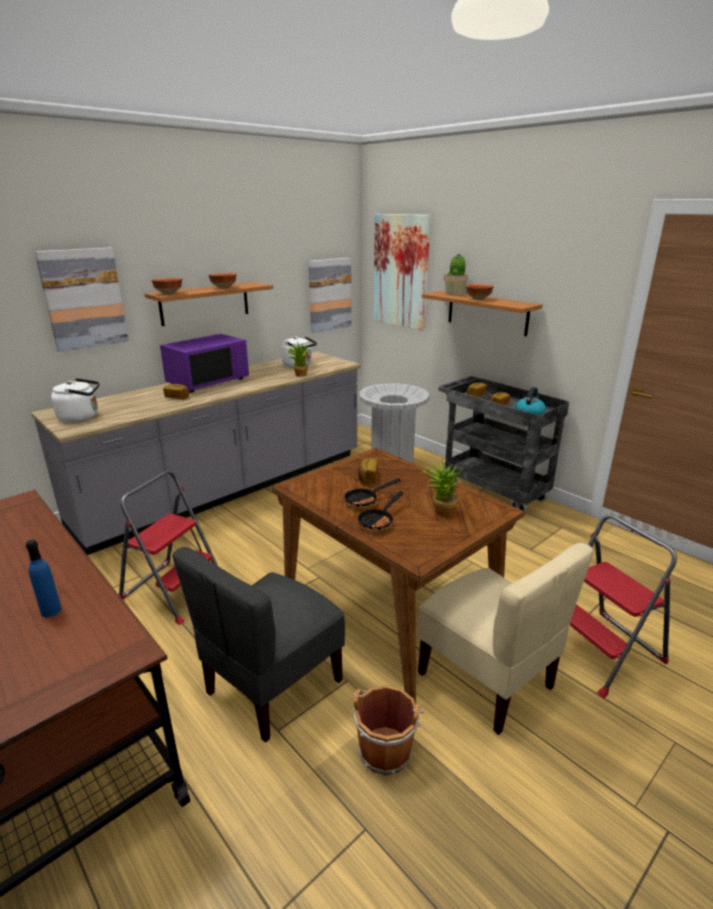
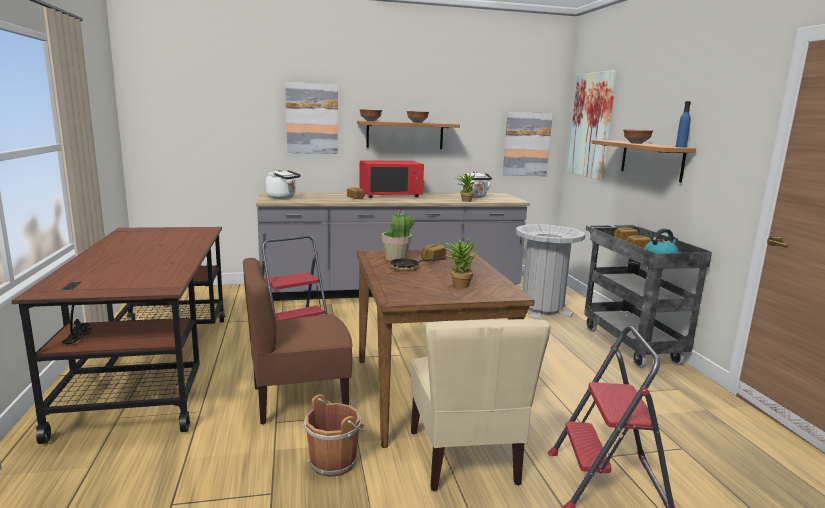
camera: 30 degrees right, 10 degrees down
blue bottle [26,540,61,617] -> blue bottle moved to [676,101,691,148]
purple microwave [160,334,249,393] -> red microwave [359,160,424,198]
grey chair [172,547,345,743] -> brown chair [243,258,352,424]
frying pan [357,491,403,533] -> none
potted plant [444,254,468,296] -> potted plant moved to [382,210,415,261]

